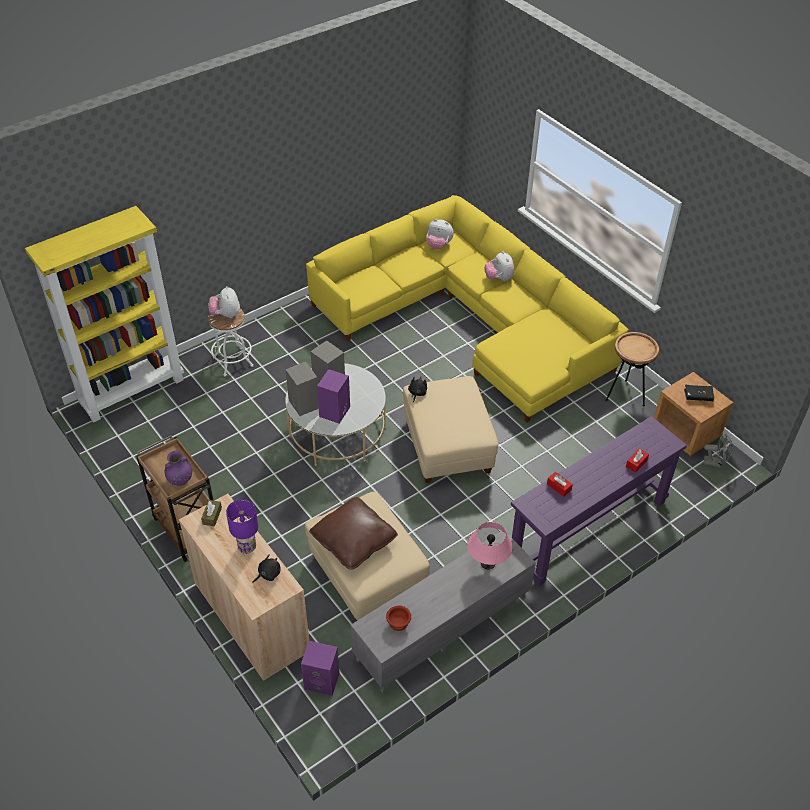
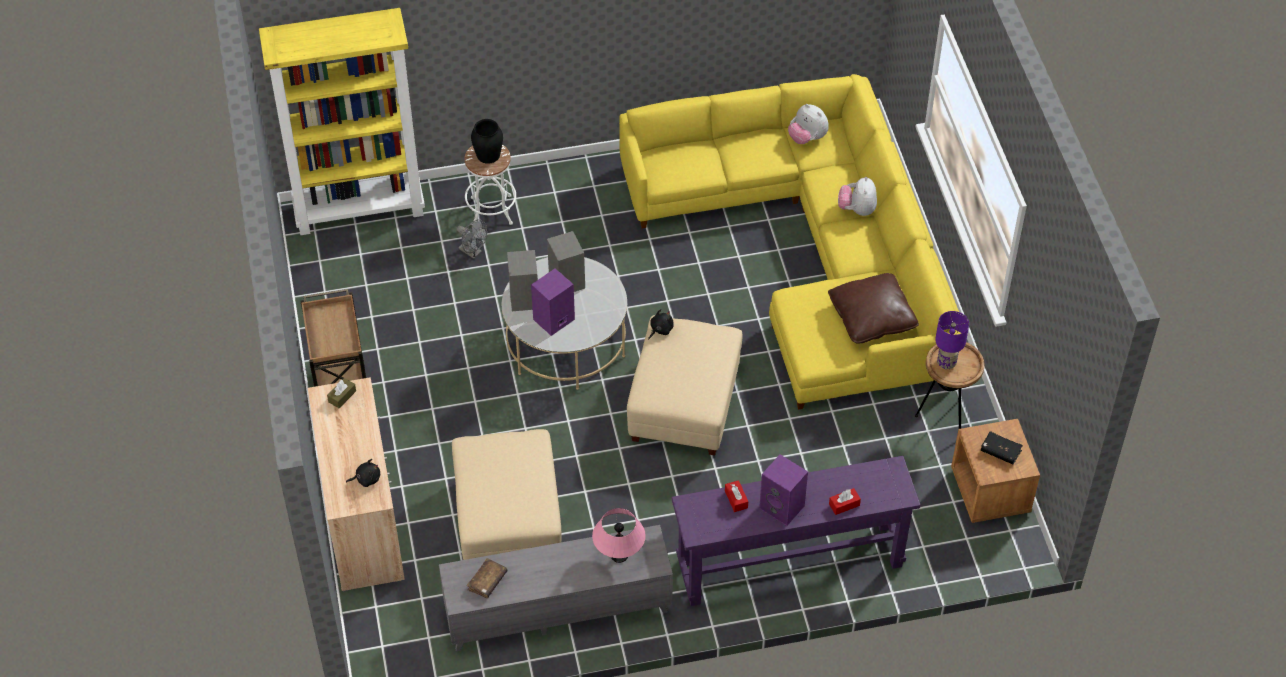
camera: 25 degrees right, 5 degrees up
purple vase [165,451,192,486] -> none
plush toy [209,286,240,318] -> black vase [471,119,503,164]
purple table lamp [226,499,258,554] -> purple table lamp moved to [935,311,969,369]
purple speaker [301,641,340,696] -> purple speaker moved to [759,454,808,526]
brown pillow [309,497,398,570] -> brown pillow moved to [828,273,919,343]
brown bowl [386,606,411,631] -> brown book [467,558,508,598]
grey fan [704,434,732,468] -> grey fan moved to [456,220,487,259]

